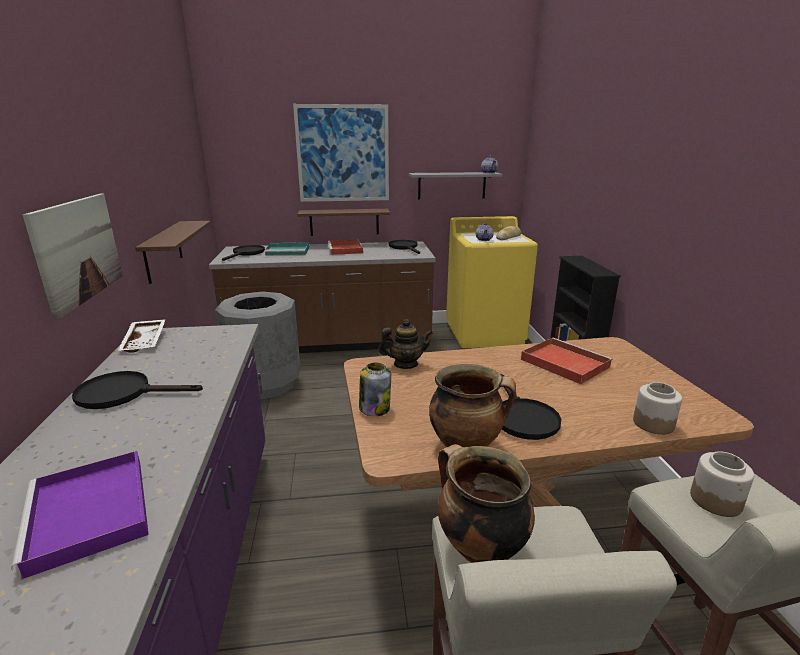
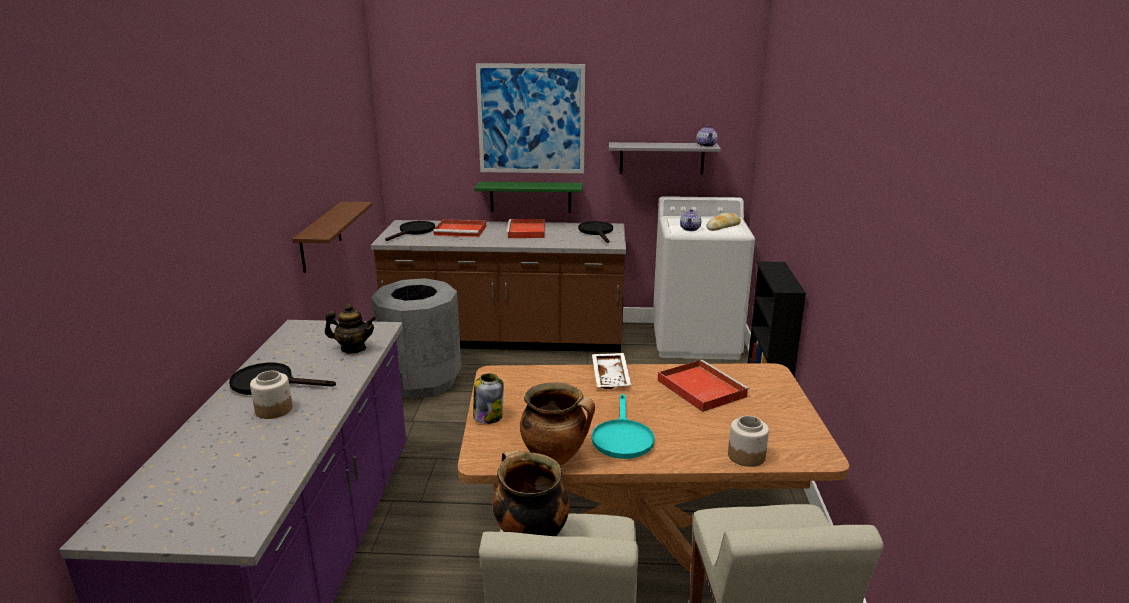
camera: 10 degrees right, 0 degrees up
purple tray [11,451,149,580] -> none
picture [22,194,123,320] -> none
white tray [118,319,166,353] -> white tray moved to [592,353,631,389]
turquoise tray [265,242,309,256] -> red tray [433,219,486,237]
brown shelf [298,209,390,236] -> green shelf [474,182,583,213]
teapot [378,319,433,369] -> teapot moved to [325,304,376,353]
yellow washing machine [446,216,538,348] -> white washing machine [653,196,755,360]
black frying pan [501,374,561,440] -> turquoise frying pan [592,394,655,459]
jar [690,451,754,517] -> jar moved to [250,371,293,419]

